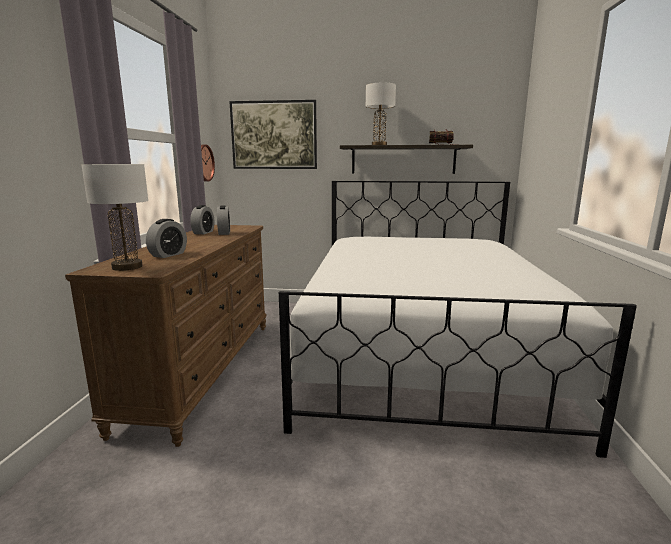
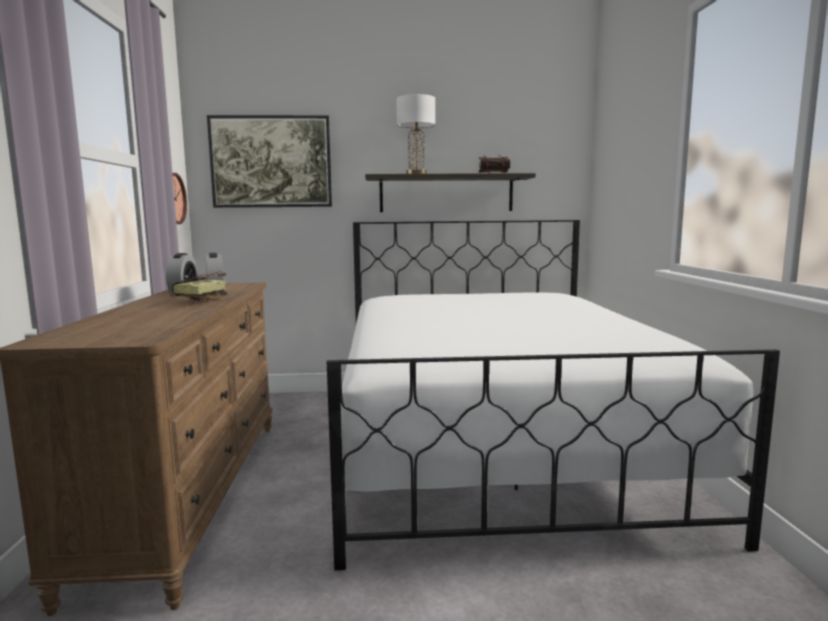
camera: 10 degrees left, 5 degrees down
table lamp [81,164,148,271] -> none
alarm clock [146,219,187,258] -> none
none -> book [172,271,227,307]

